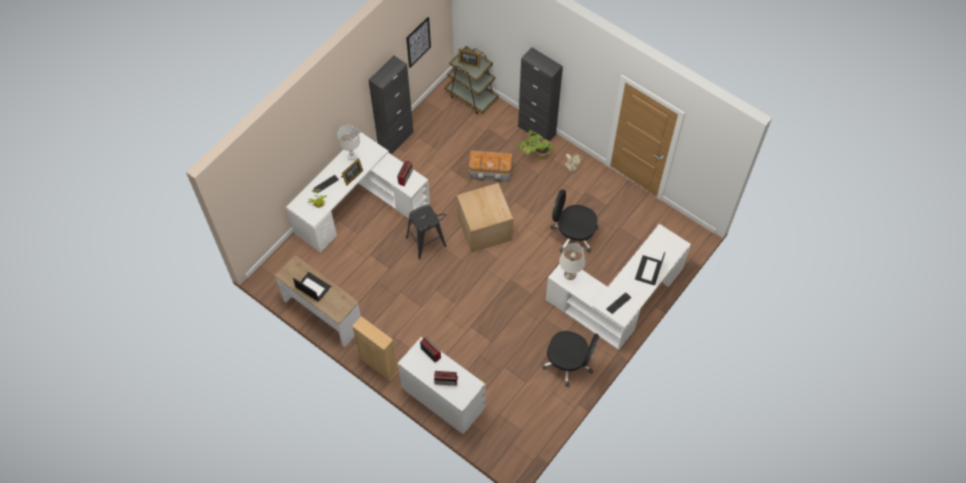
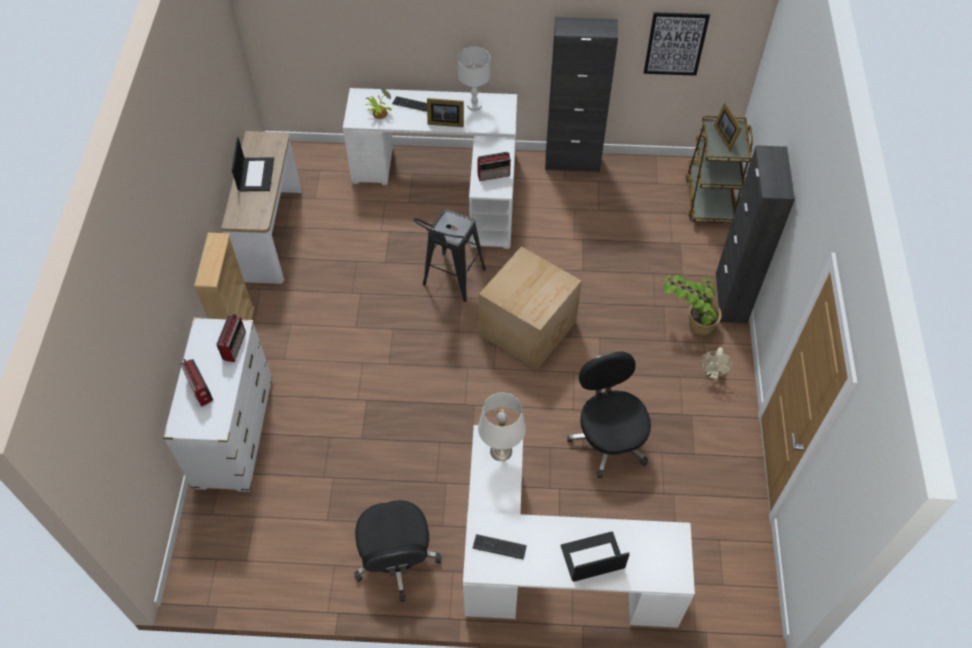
camera: 55 degrees right, 5 degrees down
storage box [469,150,512,182] -> none

